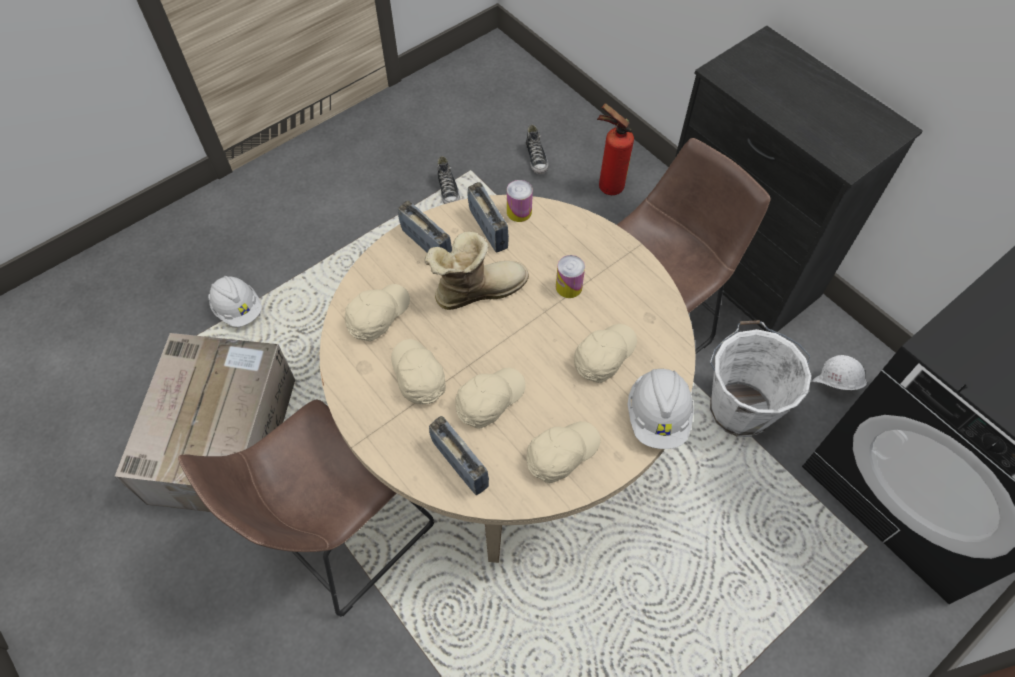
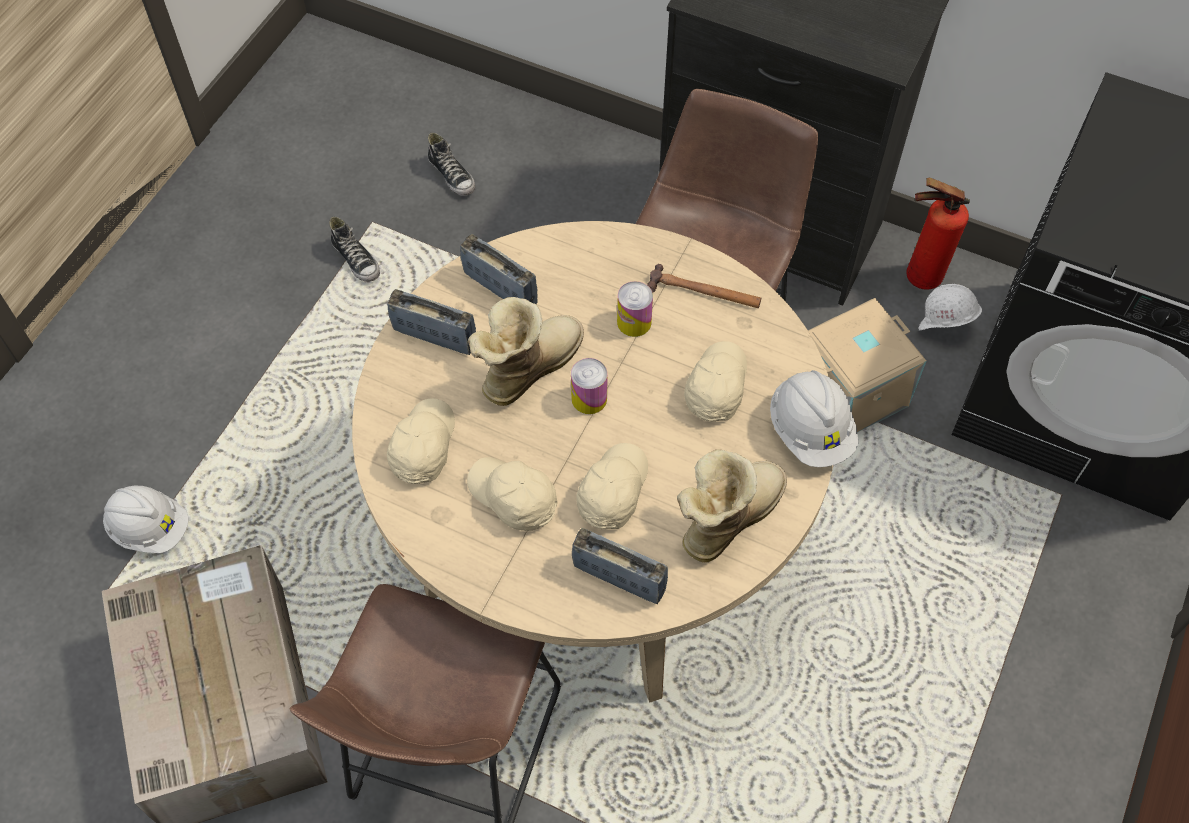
camera: 25 degrees left, 0 degrees up
can [507,180,533,222] -> can moved to [571,358,608,414]
beige cap [526,421,601,483] -> boot [677,449,787,563]
fire extinguisher [597,103,634,195] -> fire extinguisher moved to [906,178,970,290]
white bucket [710,320,811,437] -> beige storage box [808,298,926,432]
none -> hammer [647,264,761,308]

